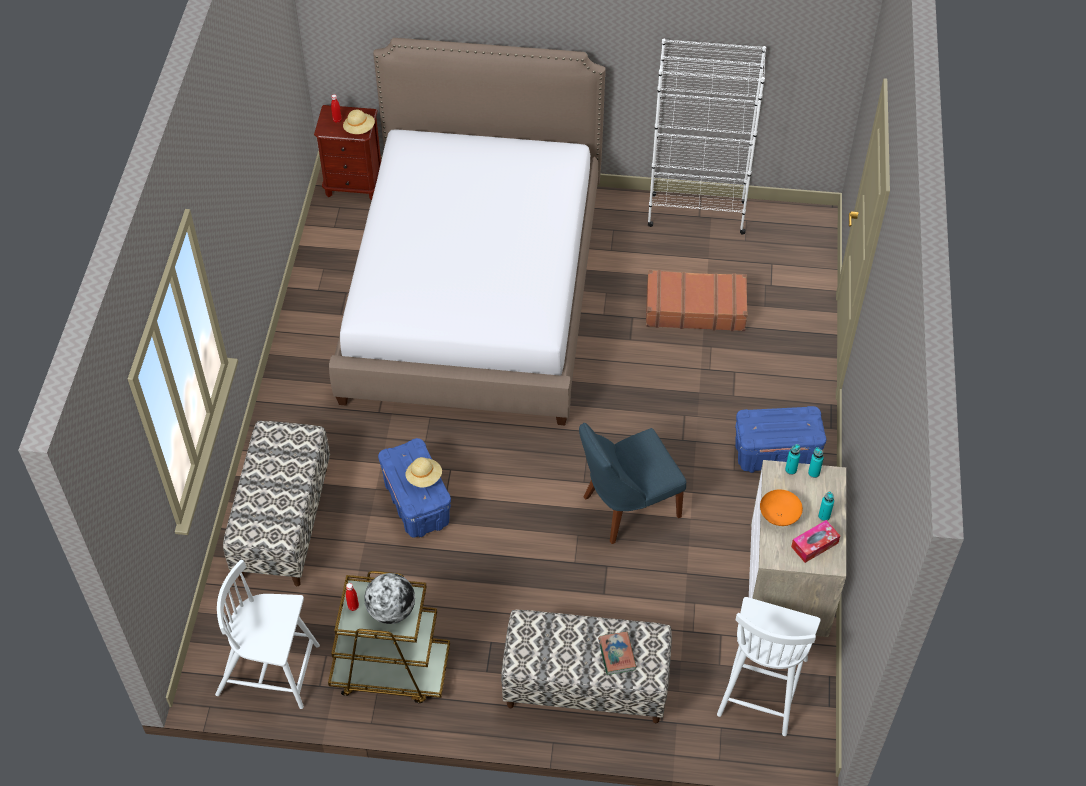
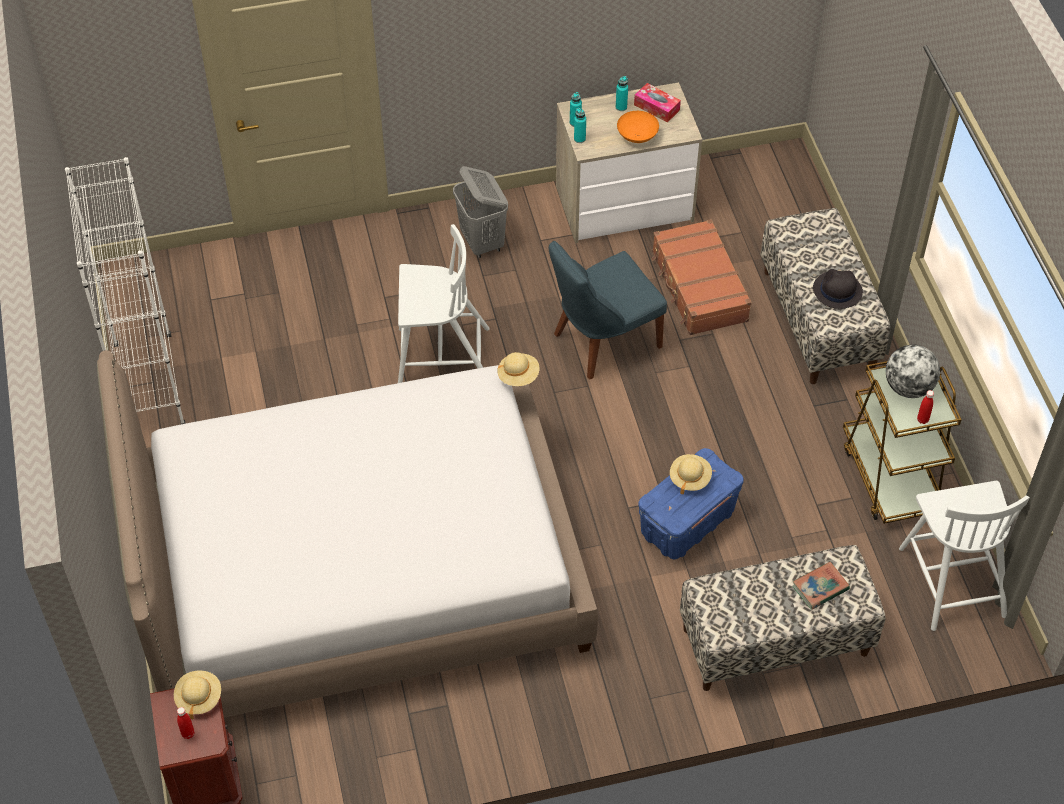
camera: 110 degrees left, 0 degrees up
blue chair [579,423,686,544] -> blue chair turned 105 degrees clockwise [549,241,667,380]
book [598,631,636,675] -> book moved to [792,562,850,610]
brown suitcase [646,270,748,331] -> brown suitcase moved to [651,219,752,335]
white chair [717,597,821,736] -> white chair moved to [398,224,490,383]
blue storage box [735,406,826,473] -> grey laundry basket [453,166,508,258]
none -> beige hat [497,352,539,386]
none -> black hat [813,269,863,309]

